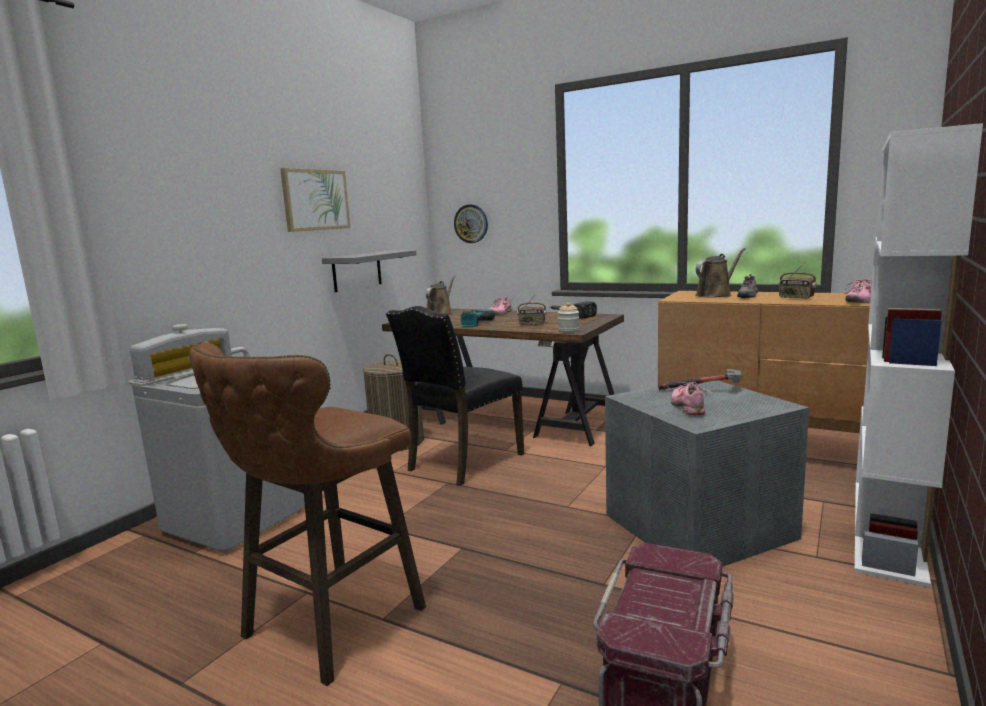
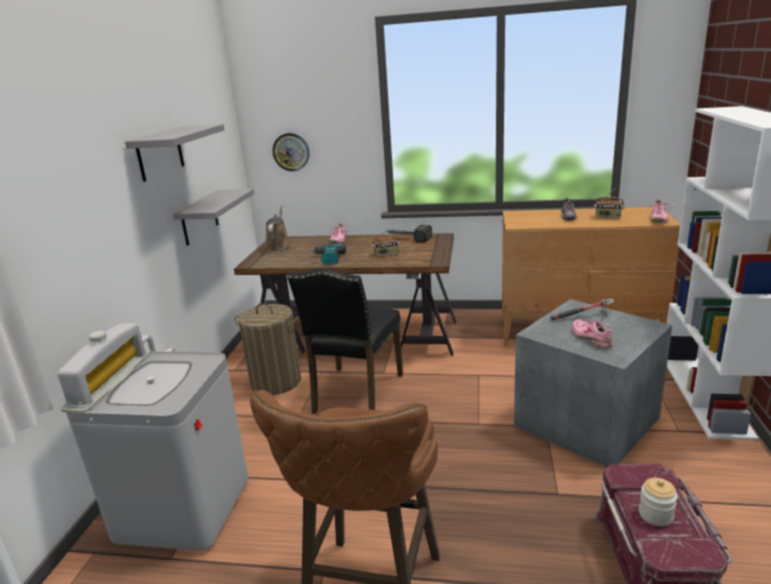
camera: 20 degrees left, 10 degrees up
picture [280,168,351,232] -> grey shelf [125,124,224,182]
jar [558,303,580,333] -> jar moved to [639,478,678,527]
brown watering can [695,248,746,298] -> none

